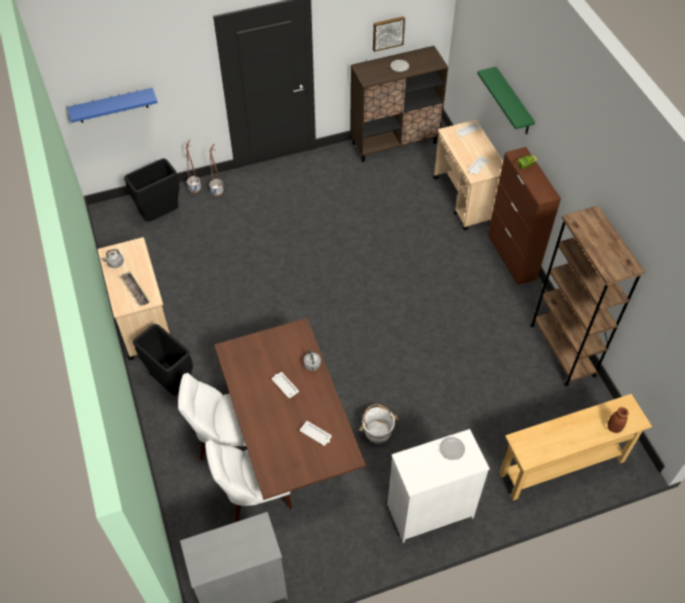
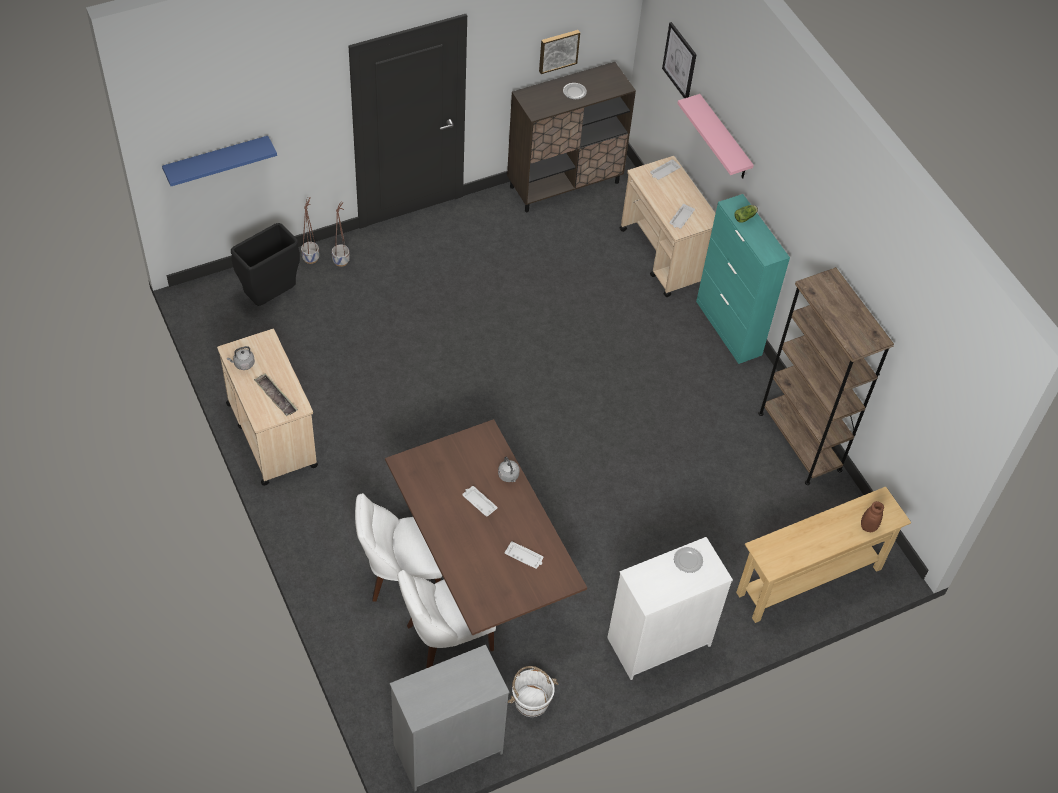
camera: 10 degrees left, 0 degrees up
black trash can [133,324,193,396] -> none
white bucket [359,404,399,444] -> white bucket moved to [508,666,559,717]
green shelf [477,67,535,134] -> pink shelf [677,94,754,178]
brown cabinet [488,147,561,285] -> turquoise cabinet [696,194,790,364]
none -> picture [662,22,697,98]

